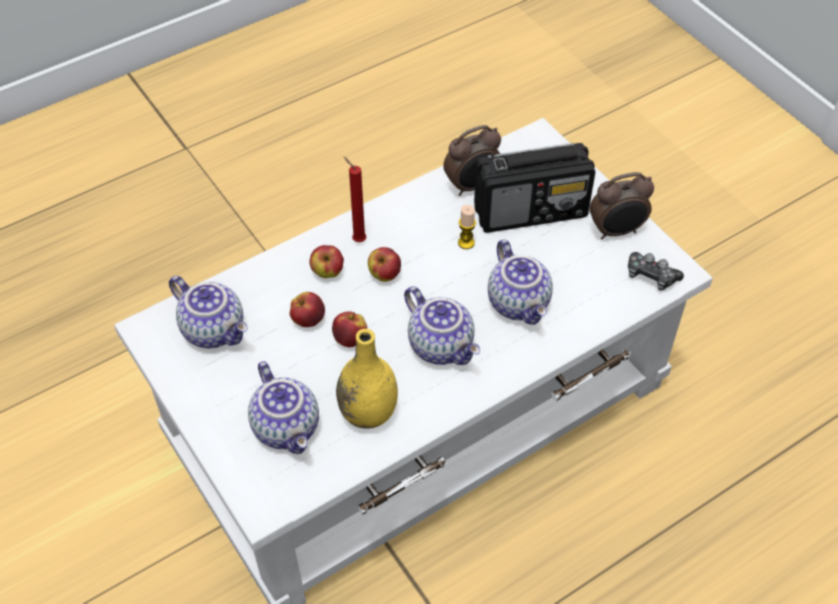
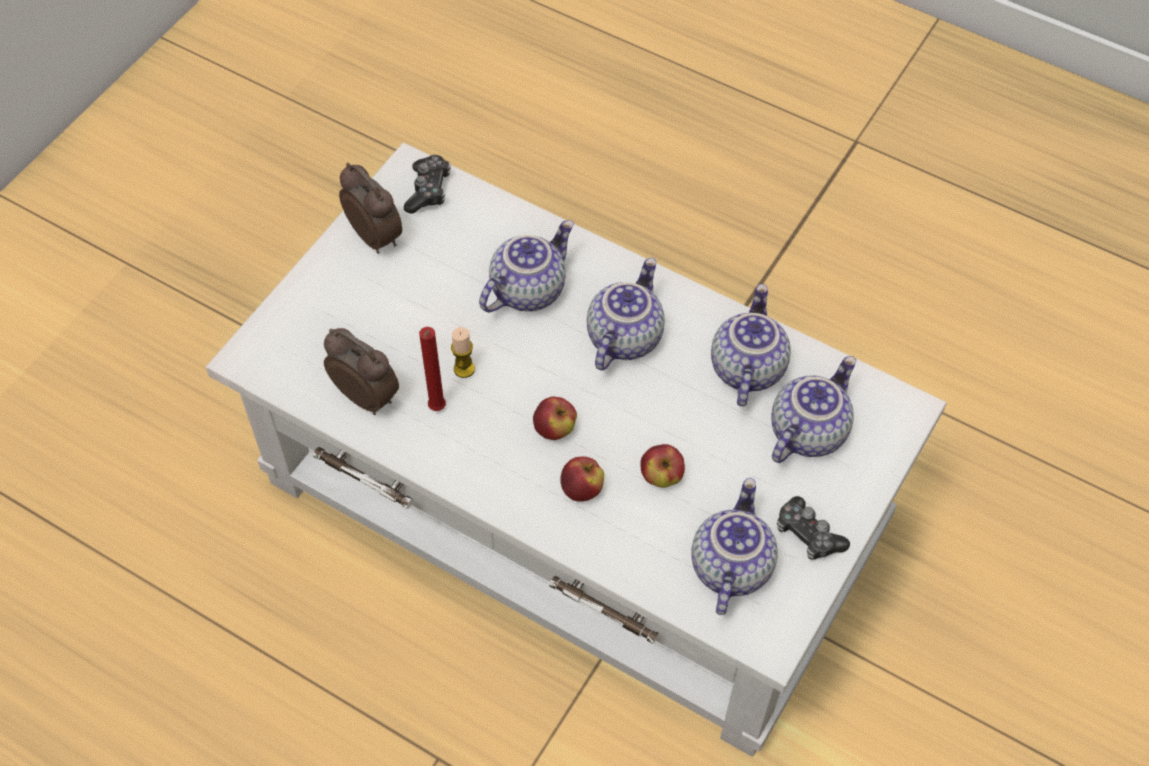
camera: 115 degrees left, 5 degrees up
apple [332,311,367,347] -> none
yellow vase [336,329,398,429] -> teapot [711,284,791,406]
red candle [344,157,366,242] -> red candle moved to [419,327,446,411]
radio [474,143,595,233] -> none
none -> game controller [777,496,850,560]

